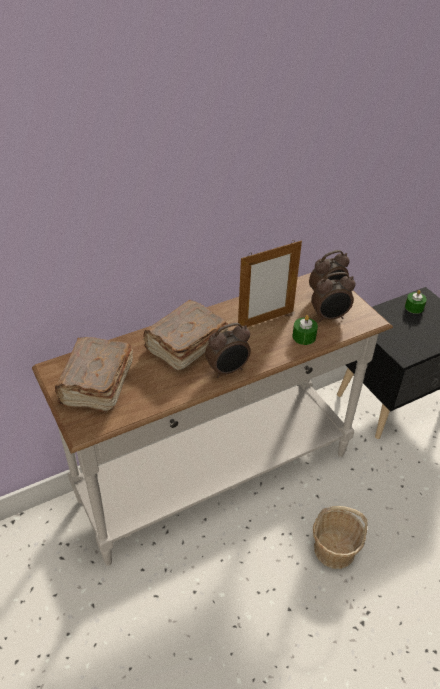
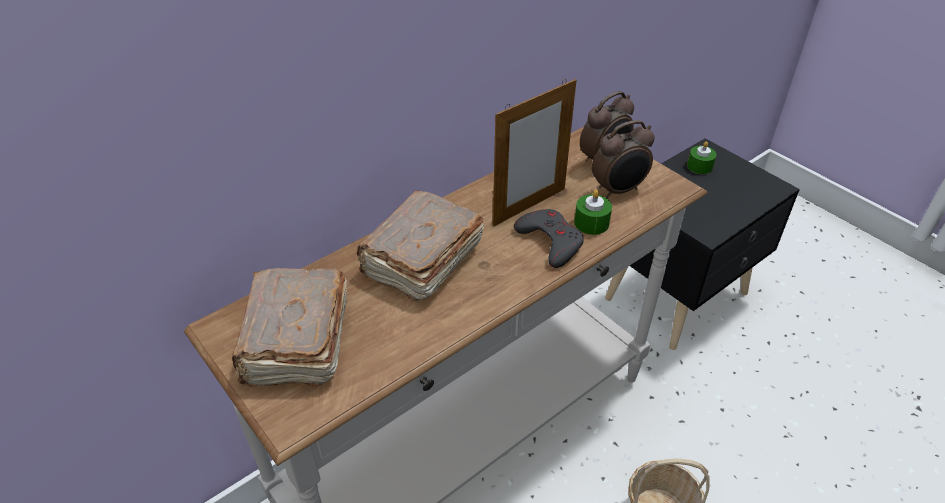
camera: 10 degrees left, 0 degrees up
alarm clock [205,323,251,378] -> none
none -> grey game controller [514,209,584,268]

